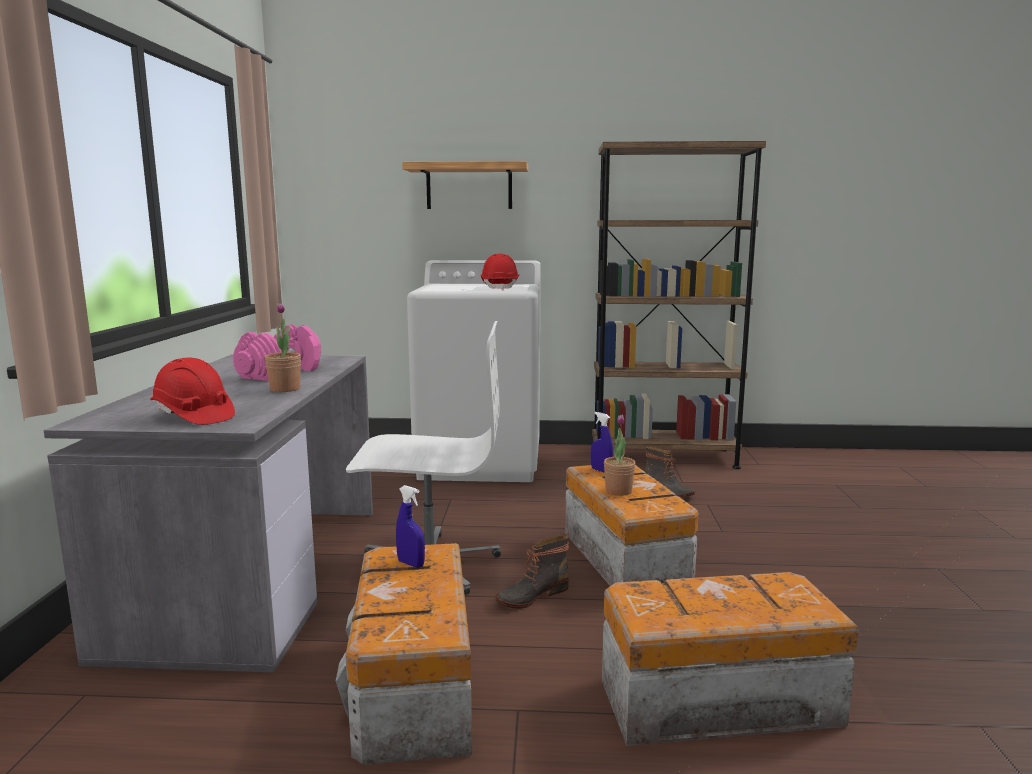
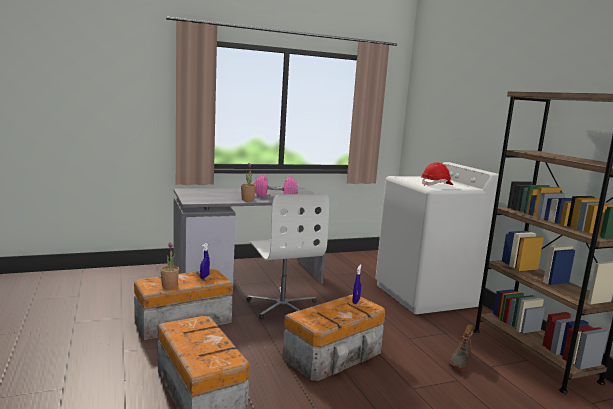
camera: 65 degrees right, 0 degrees up
red hard hat [150,357,235,425] -> none
shelf [402,161,528,209] -> none
boot [495,535,569,609] -> none
potted plant [604,414,636,496] -> potted plant moved to [160,242,179,289]

